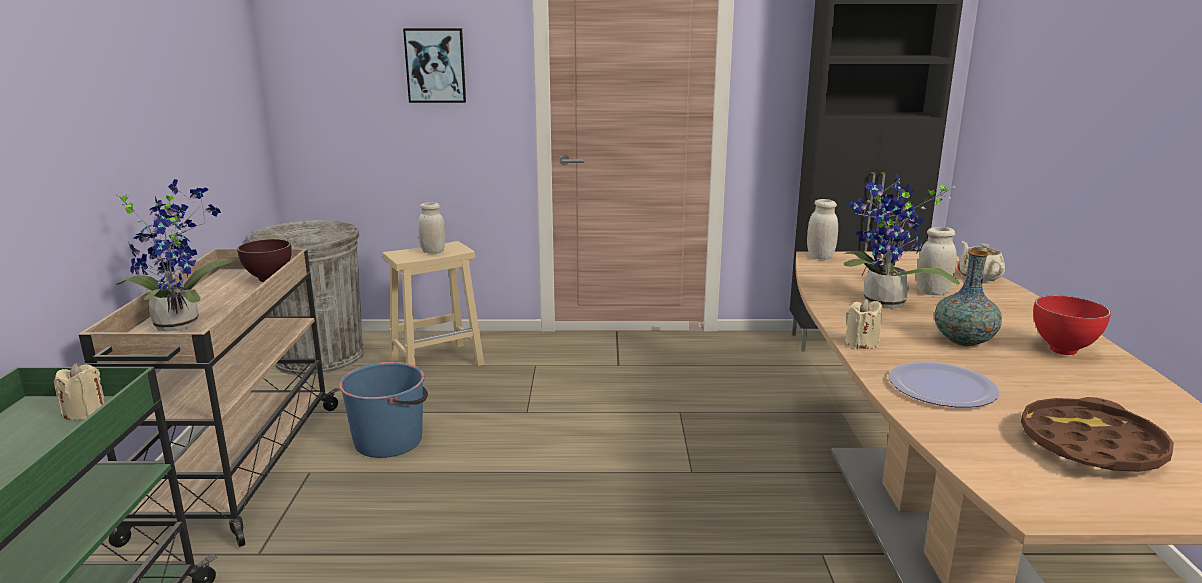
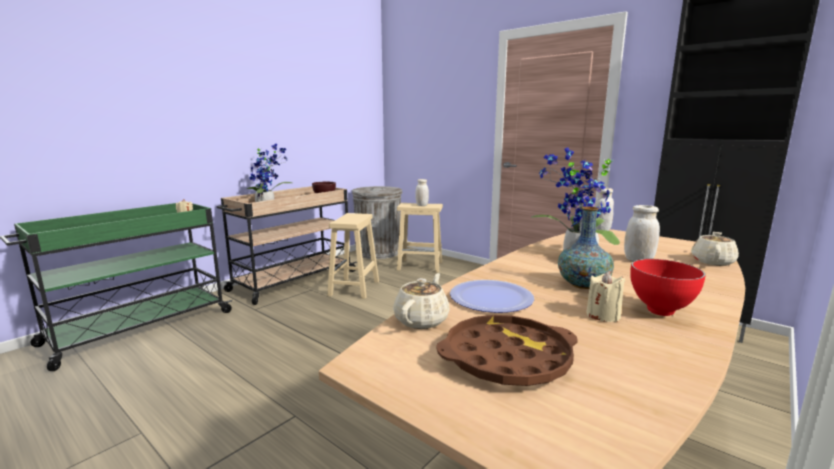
camera: 40 degrees right, 5 degrees down
blue bucket [339,362,428,458] -> beige stool [327,213,379,299]
picture [403,28,466,103] -> none
beige candle [845,299,883,349] -> beige candle moved to [586,271,625,322]
none -> beige teapot [393,273,450,329]

